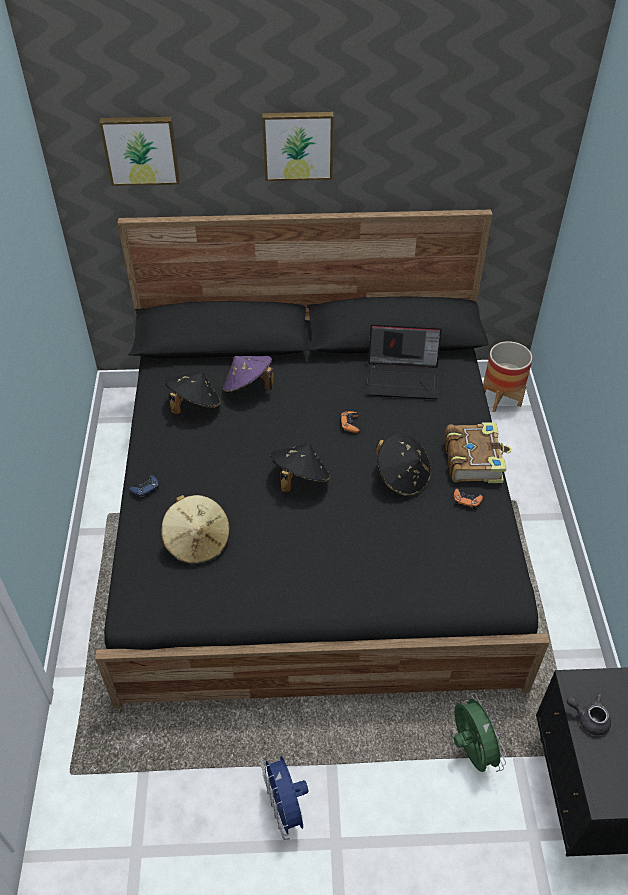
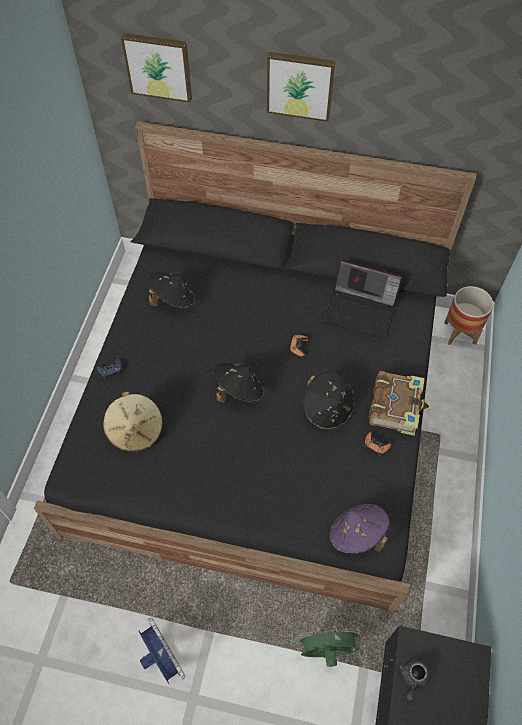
camera: 15 degrees right, 10 degrees up
purple hat [223,356,274,393] -> purple hat moved to [329,504,389,554]
blue fan [260,755,309,840] -> blue fan turned 150 degrees clockwise [139,618,185,684]
green fan [454,693,506,772] -> green fan turned 90 degrees counterclockwise [295,627,362,667]
grey teapot [567,693,611,735] -> grey teapot turned 105 degrees counterclockwise [398,659,430,701]

